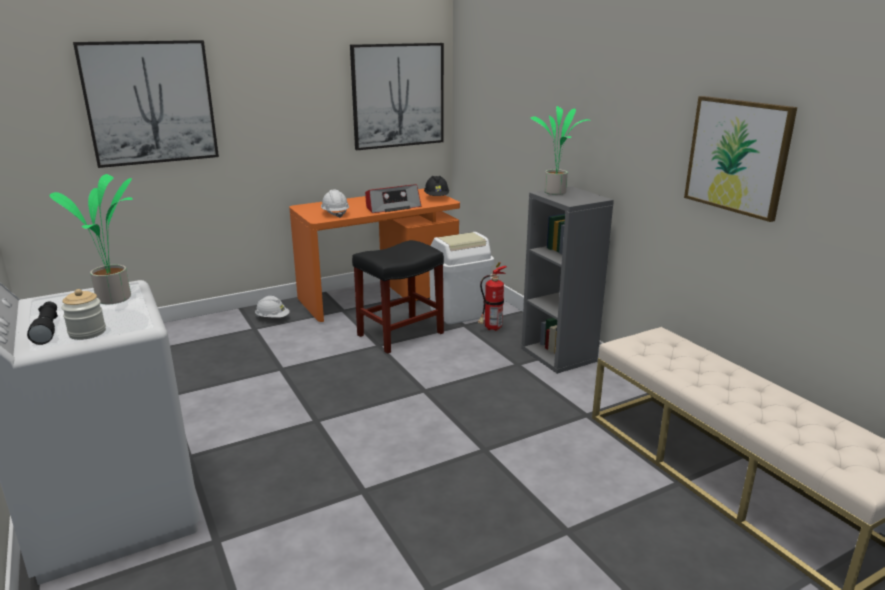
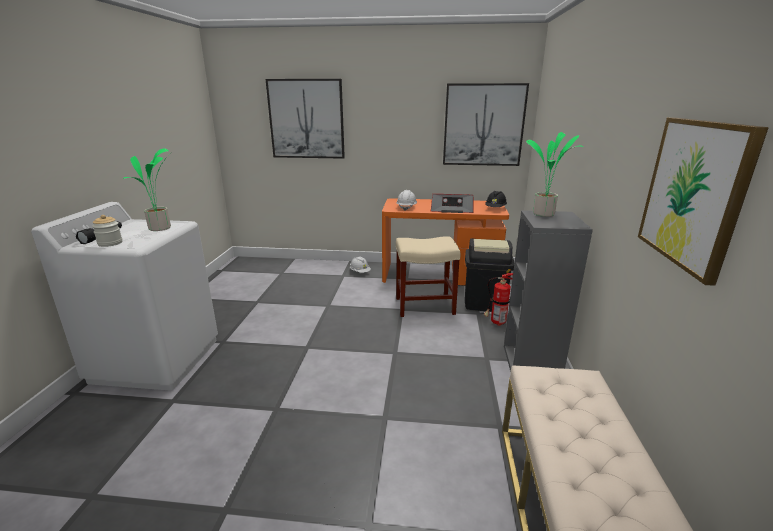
camera: 35 degrees right, 0 degrees up
black stool [352,240,444,354] -> beige stool [396,236,461,317]
white trash can [429,232,494,324] -> black trash can [465,238,514,312]

